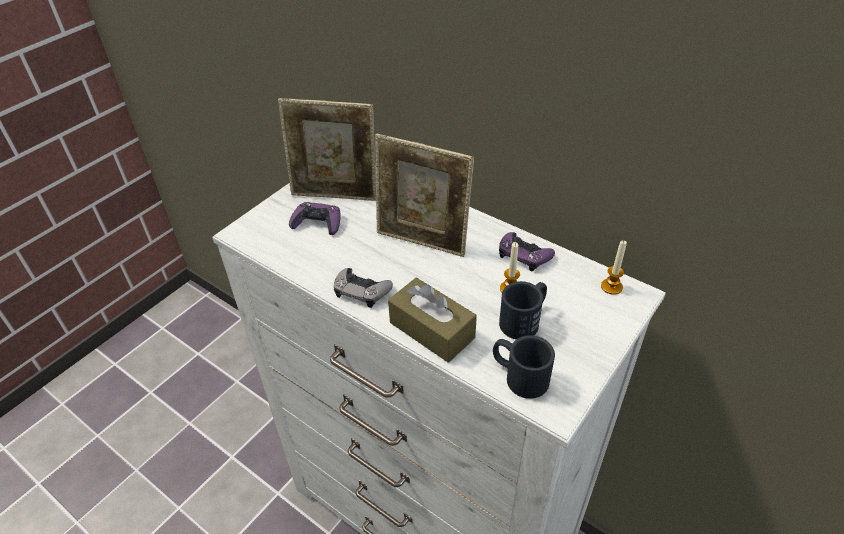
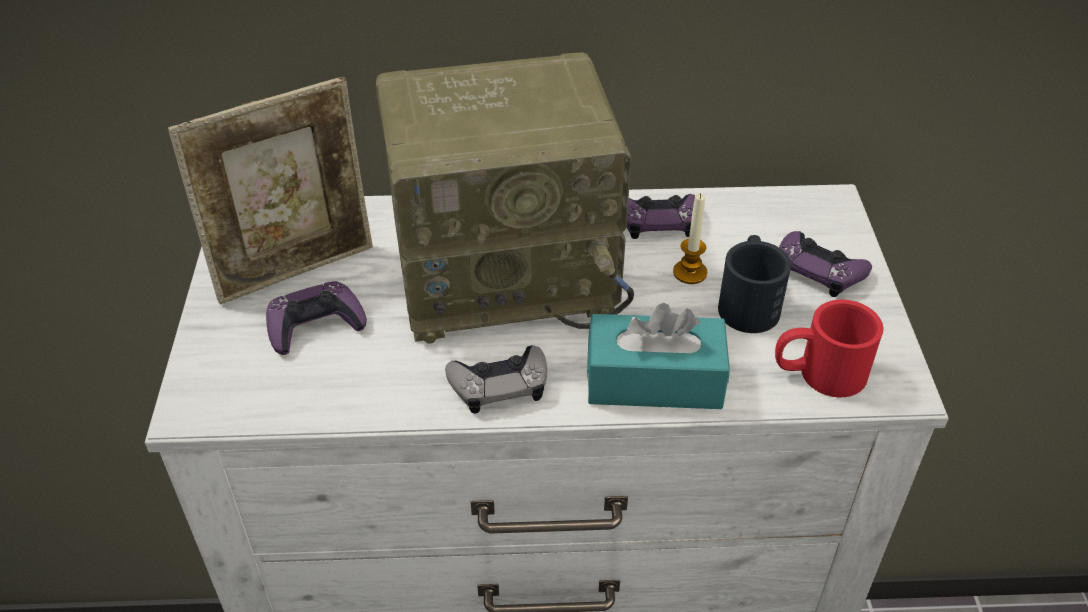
camera: 40 degrees left, 0 degrees up
picture frame [375,134,474,257] -> radio [376,52,634,344]
brown tissue box [388,278,477,363] -> turquoise tissue box [587,303,730,409]
black mug [493,335,555,399] -> red mug [775,299,883,397]
candle [601,241,627,295] -> none
none -> purple game controller [779,231,872,297]

